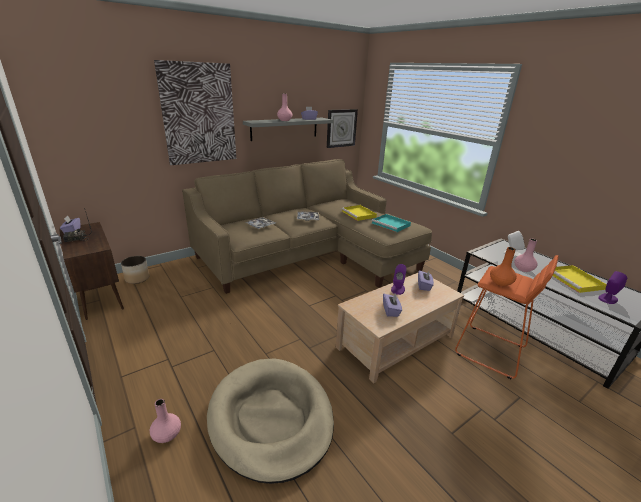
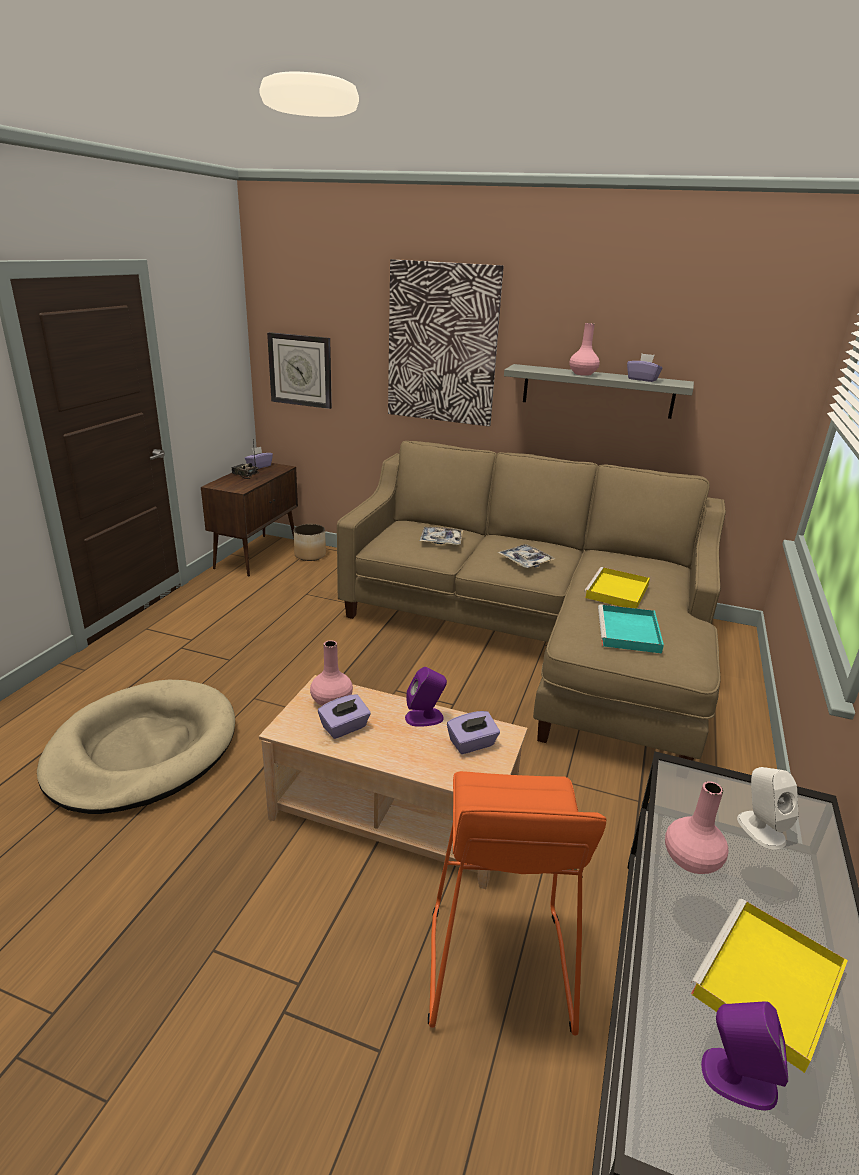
camera: 55 degrees right, 0 degrees up
pink vase [150,399,181,443] -> pink vase moved to [310,640,353,706]
wall clock [327,109,358,148] -> wall clock moved to [267,332,332,409]
orange vase [490,247,517,286] -> none

